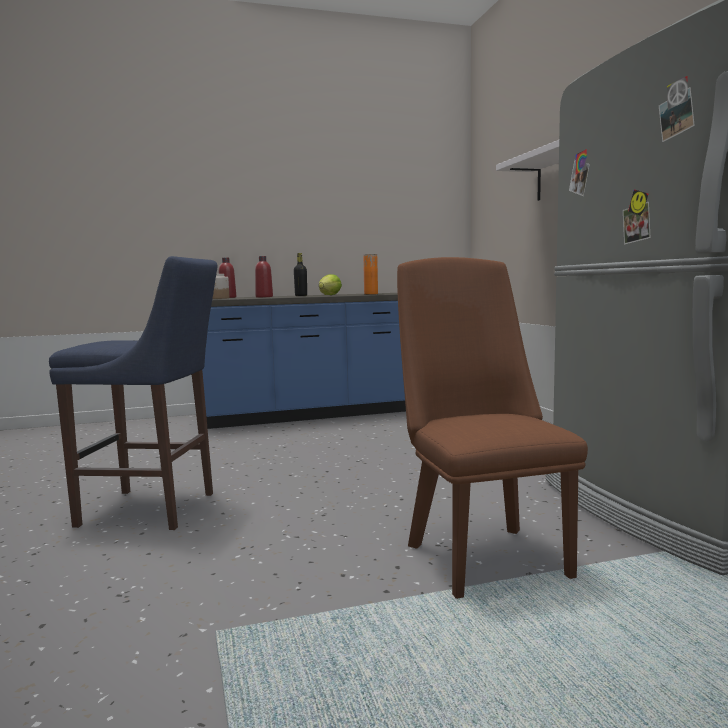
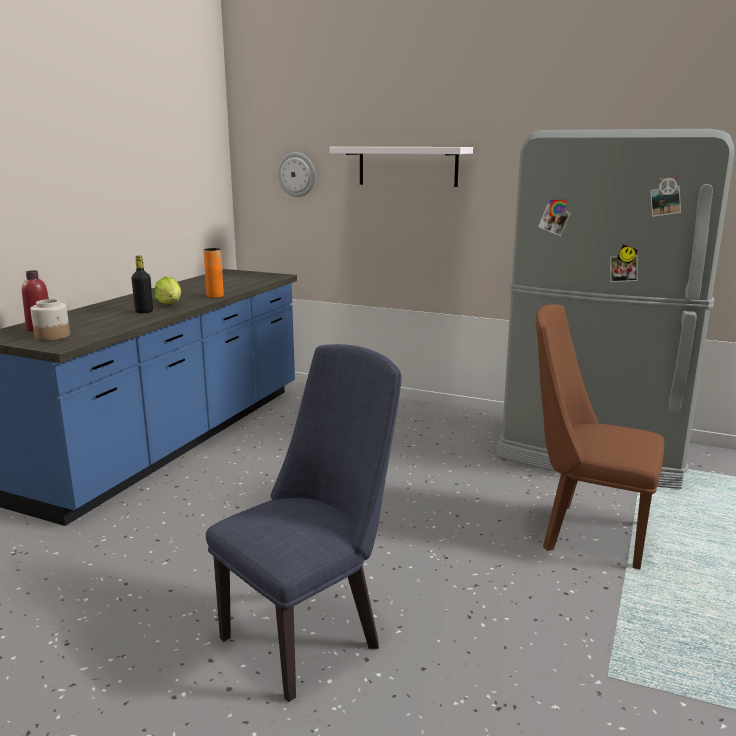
camera: 50 degrees left, 10 degrees up
blue stool [49,256,217,530] -> blue chair [206,344,402,702]
red bottle [255,256,273,297] -> none
none -> wall clock [277,152,316,197]

